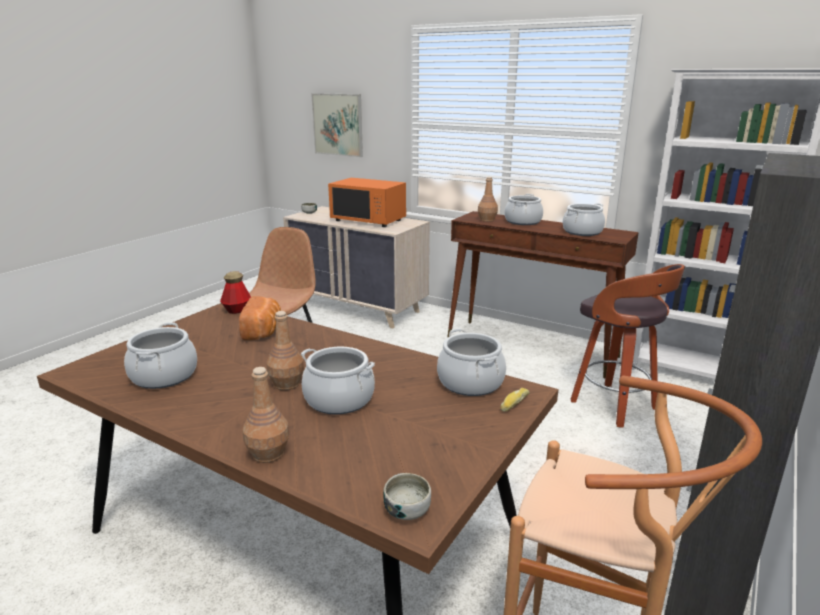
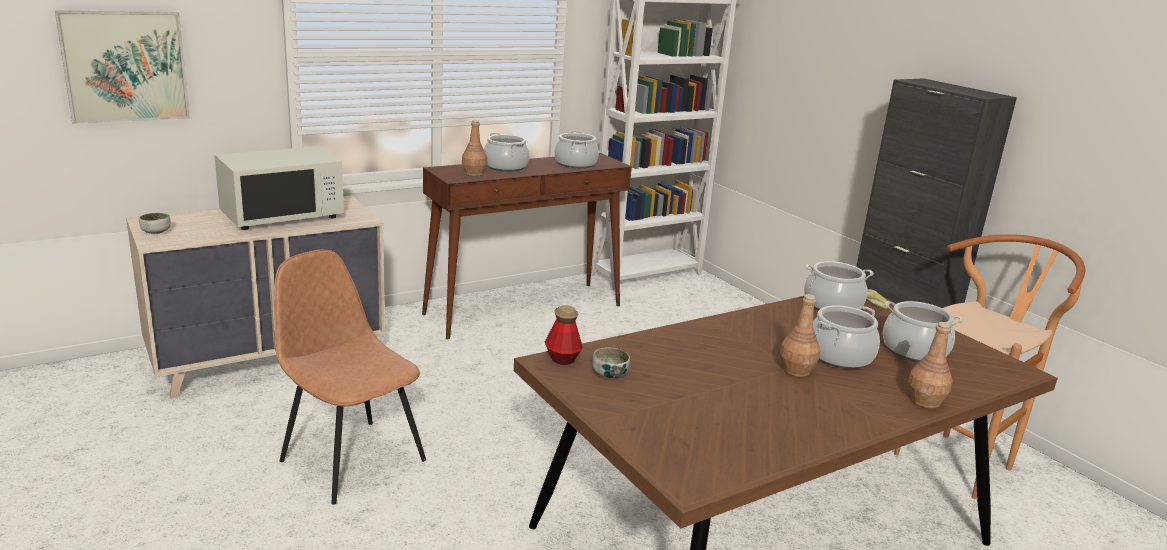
camera: 65 degrees left, 0 degrees up
cooking pot [124,322,197,389] -> cooking pot moved to [883,301,964,362]
bread [239,296,281,340] -> none
orange microwave [328,178,406,227] -> white microwave [214,146,344,230]
bowl [383,473,431,520] -> bowl moved to [592,347,630,379]
stool [571,264,685,428] -> none

